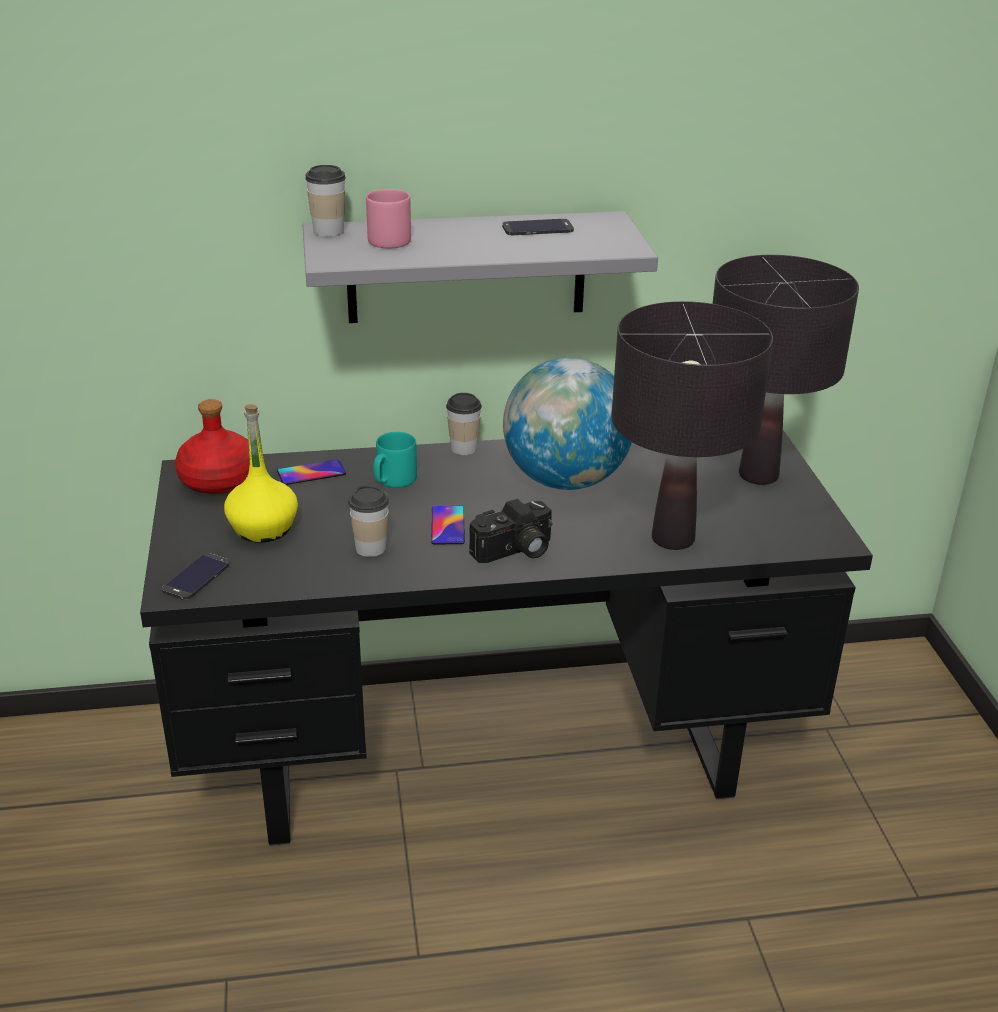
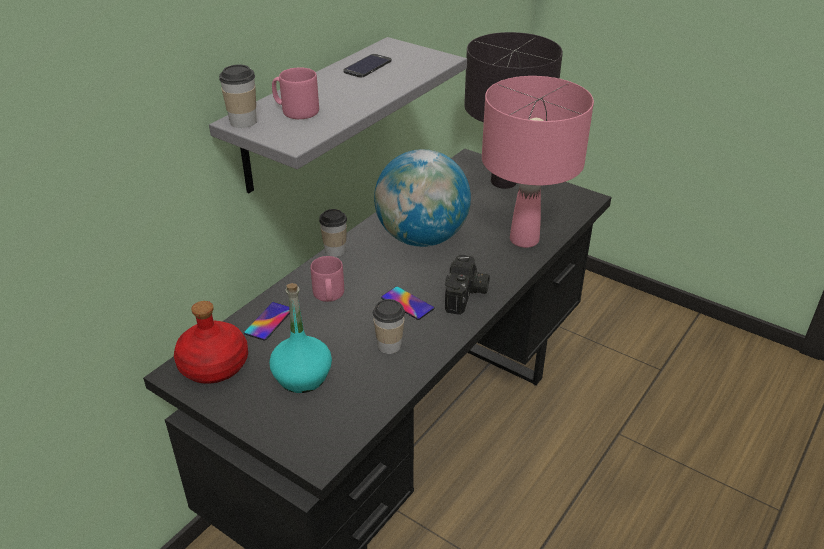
camera: 45 degrees left, 5 degrees up
phone [162,553,230,600] -> none
yellow bottle [224,404,298,543] -> turquoise bottle [269,283,332,393]
turquoise mug [374,432,417,488] -> pink mug [310,256,344,302]
black table lamp [611,301,773,550] -> pink table lamp [482,76,594,248]

